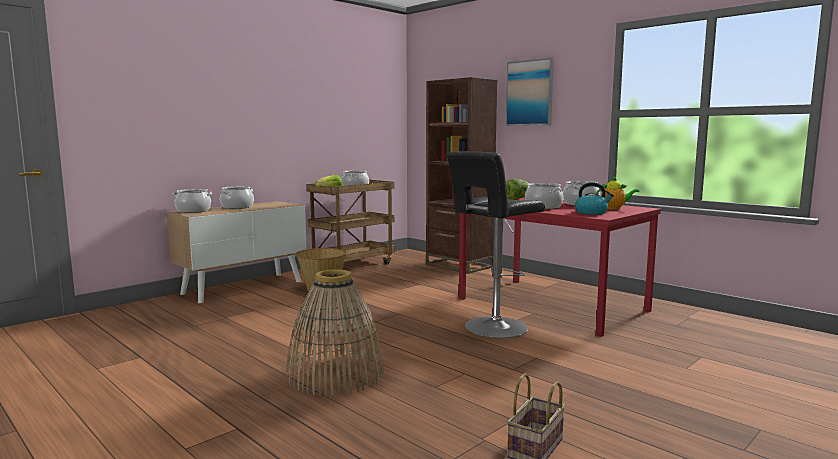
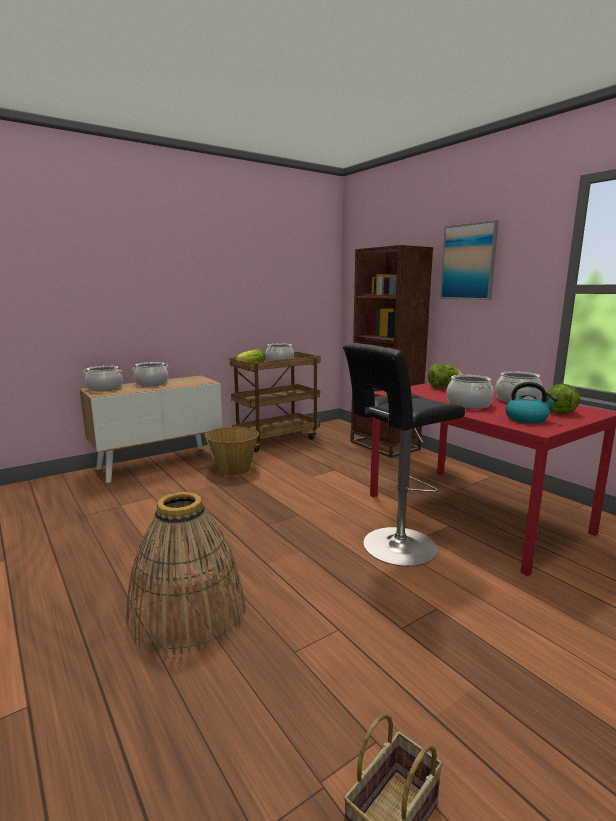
camera: 10 degrees right, 5 degrees up
teapot [596,176,639,209] -> lettuce [546,384,580,414]

